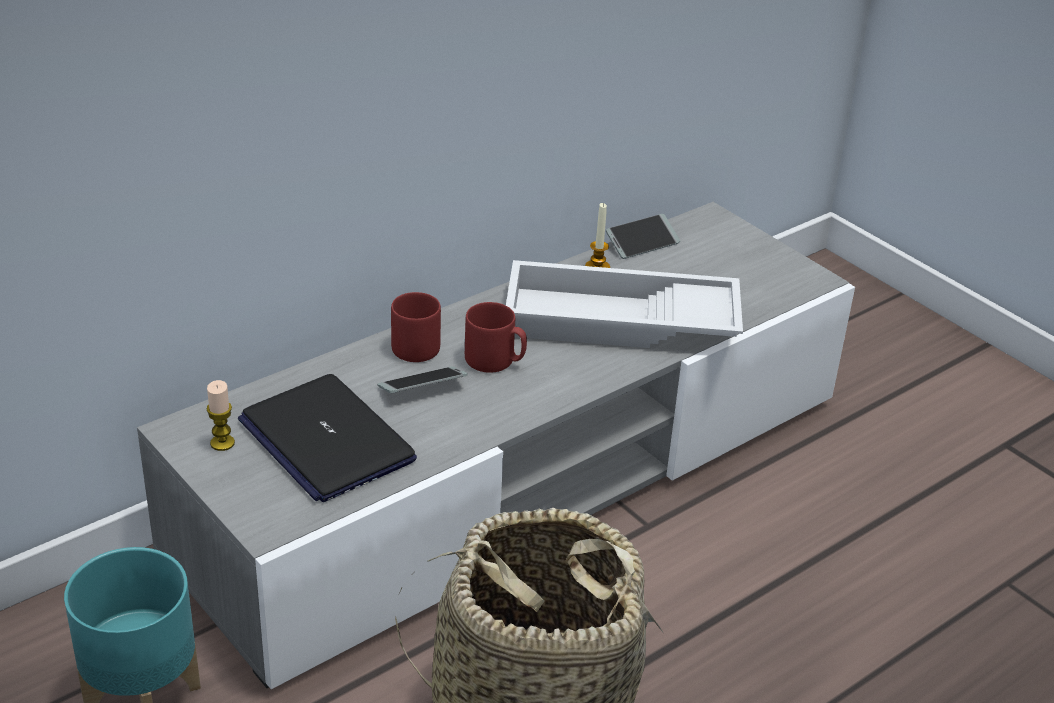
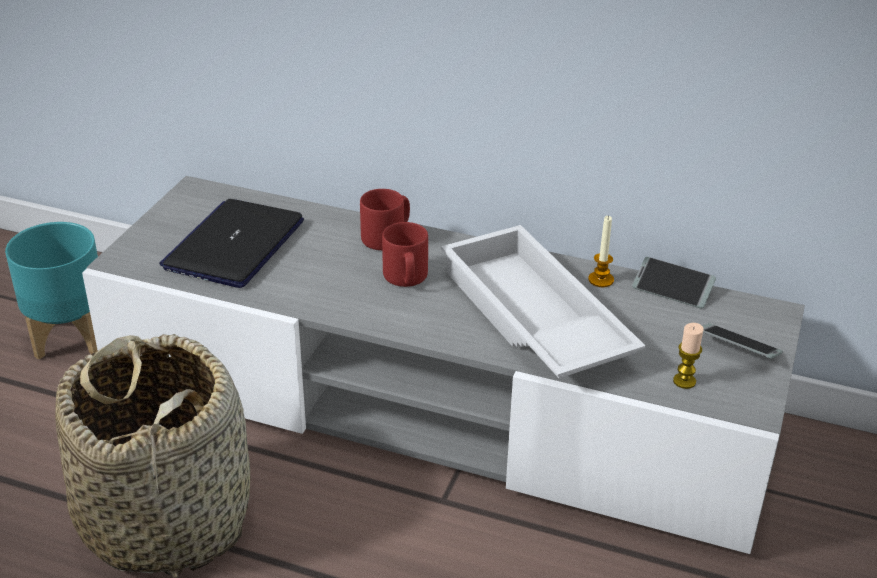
camera: 60 degrees right, 0 degrees up
candle [206,380,235,451] -> candle moved to [673,323,704,389]
phone [377,366,468,393] -> phone moved to [703,323,783,359]

